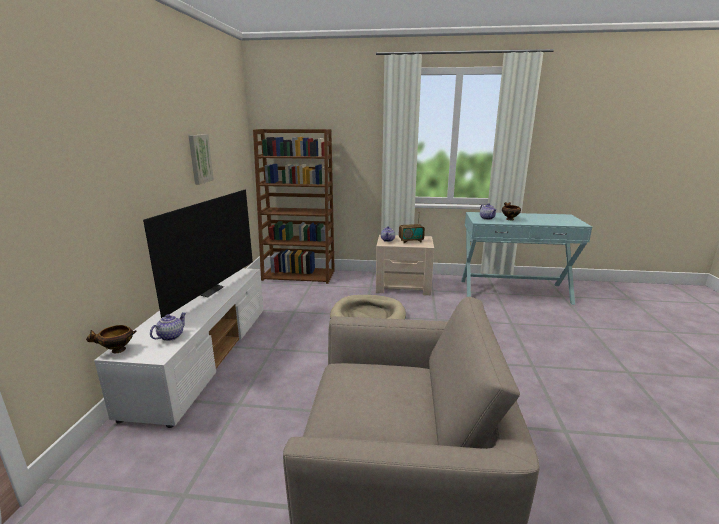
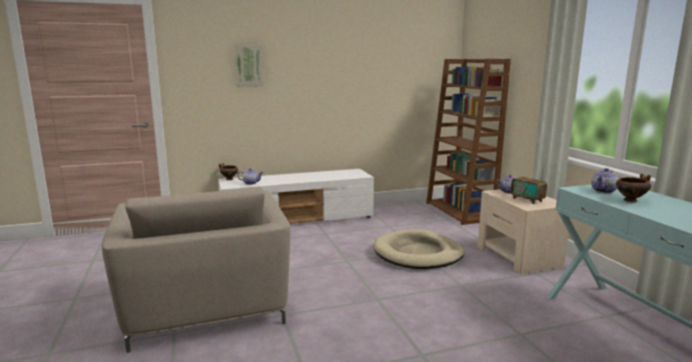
camera: 65 degrees right, 5 degrees down
television [143,190,253,318] -> none
picture [188,134,214,185] -> picture moved to [234,45,264,87]

